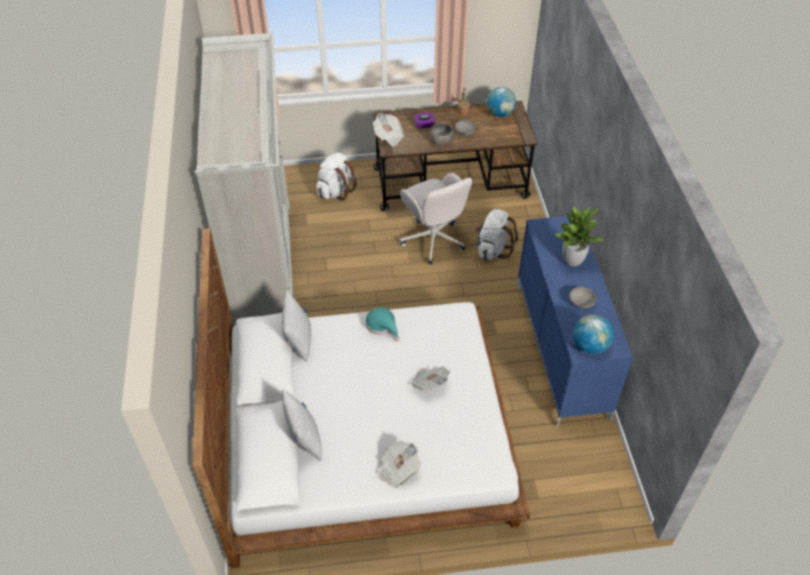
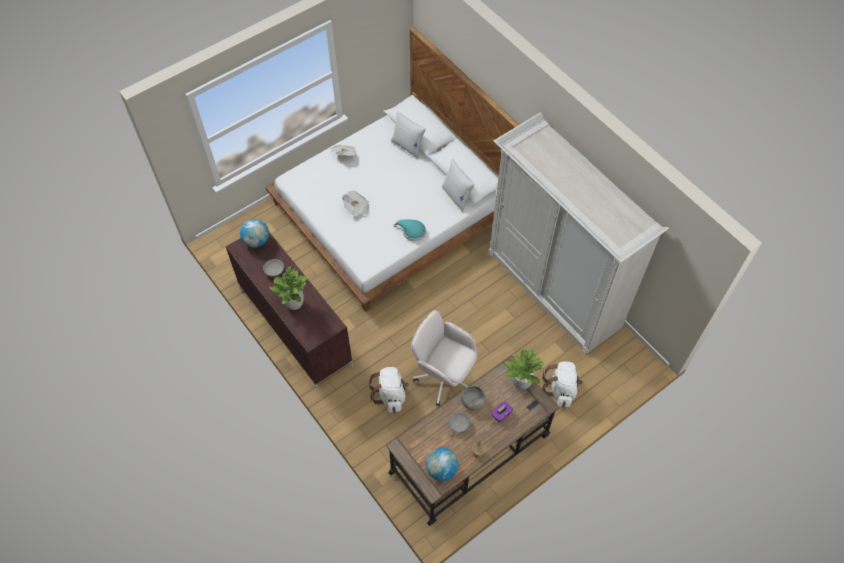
camera: 150 degrees right, 10 degrees up
newspaper [373,113,405,147] -> potted plant [505,348,545,390]
blue dresser [517,216,633,427] -> brown dresser [226,232,353,390]

